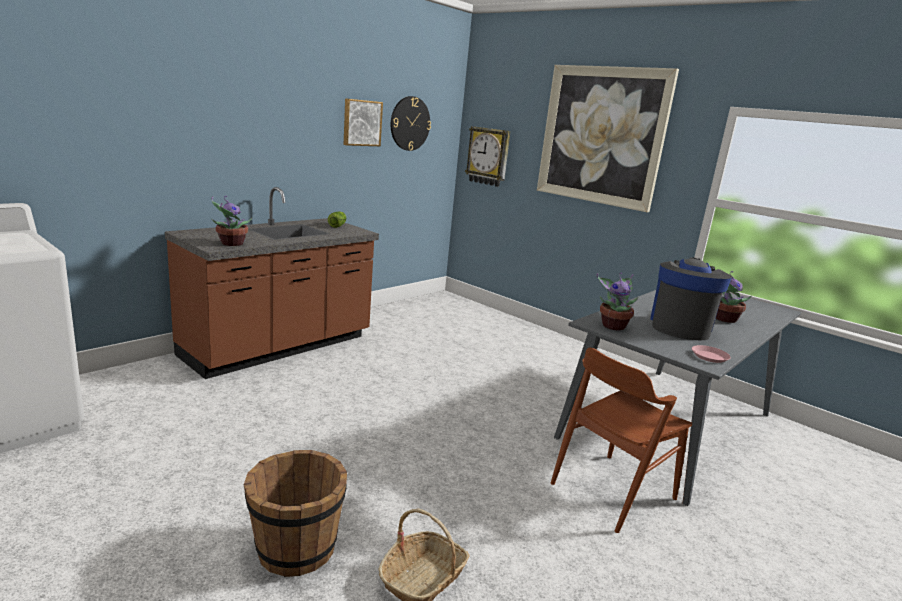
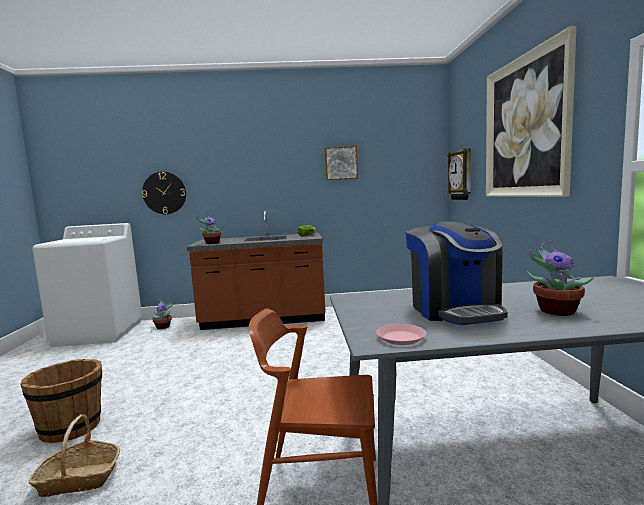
camera: 45 degrees right, 10 degrees down
wall clock [391,96,431,151] -> wall clock moved to [142,172,186,214]
potted plant [596,273,638,330] -> potted plant moved to [152,299,175,329]
coffee machine [650,257,732,340] -> coffee machine turned 105 degrees clockwise [405,221,508,325]

